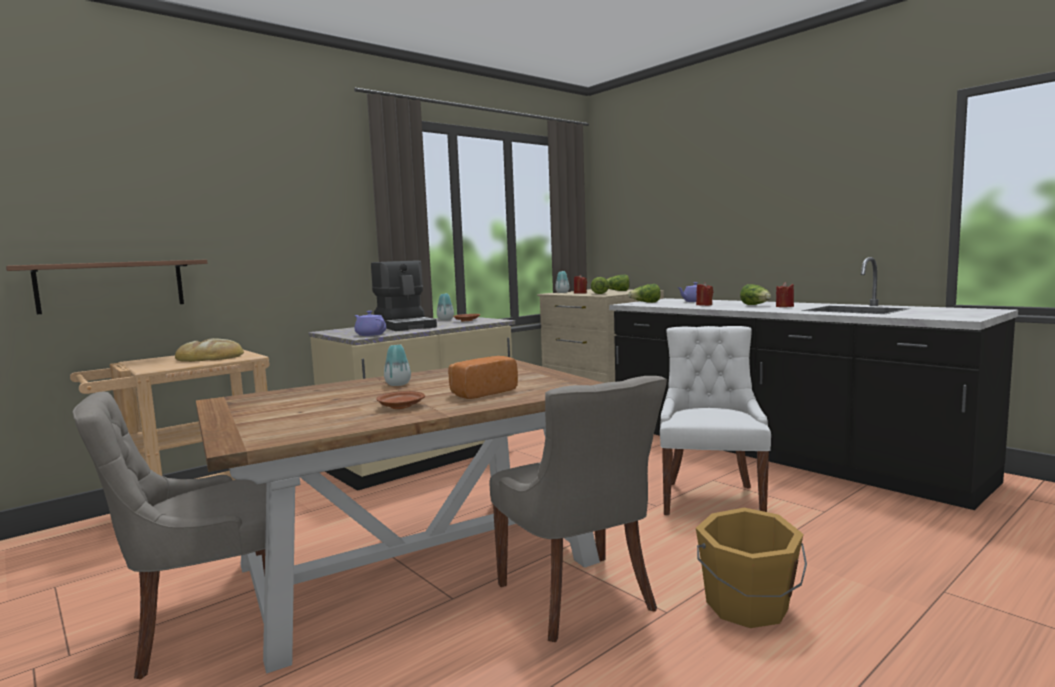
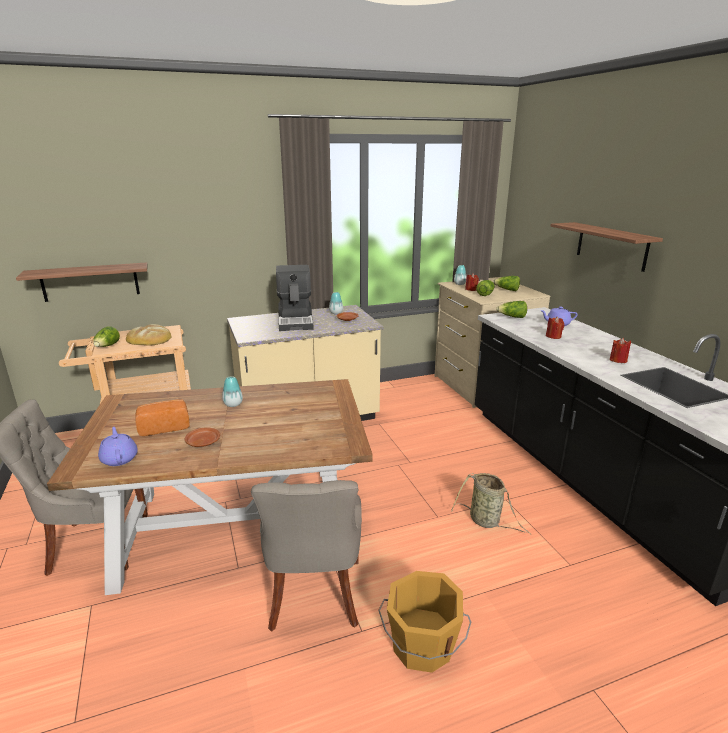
camera: 20 degrees right, 15 degrees up
purple teapot [354,311,386,336] -> purple teapot moved to [98,427,138,466]
bread [448,356,518,399] -> bread moved to [135,399,190,436]
white chair [660,326,771,515] -> basket [451,473,532,535]
lettuce [740,284,771,305] -> lettuce moved to [93,326,120,347]
none -> shelf [550,222,663,272]

